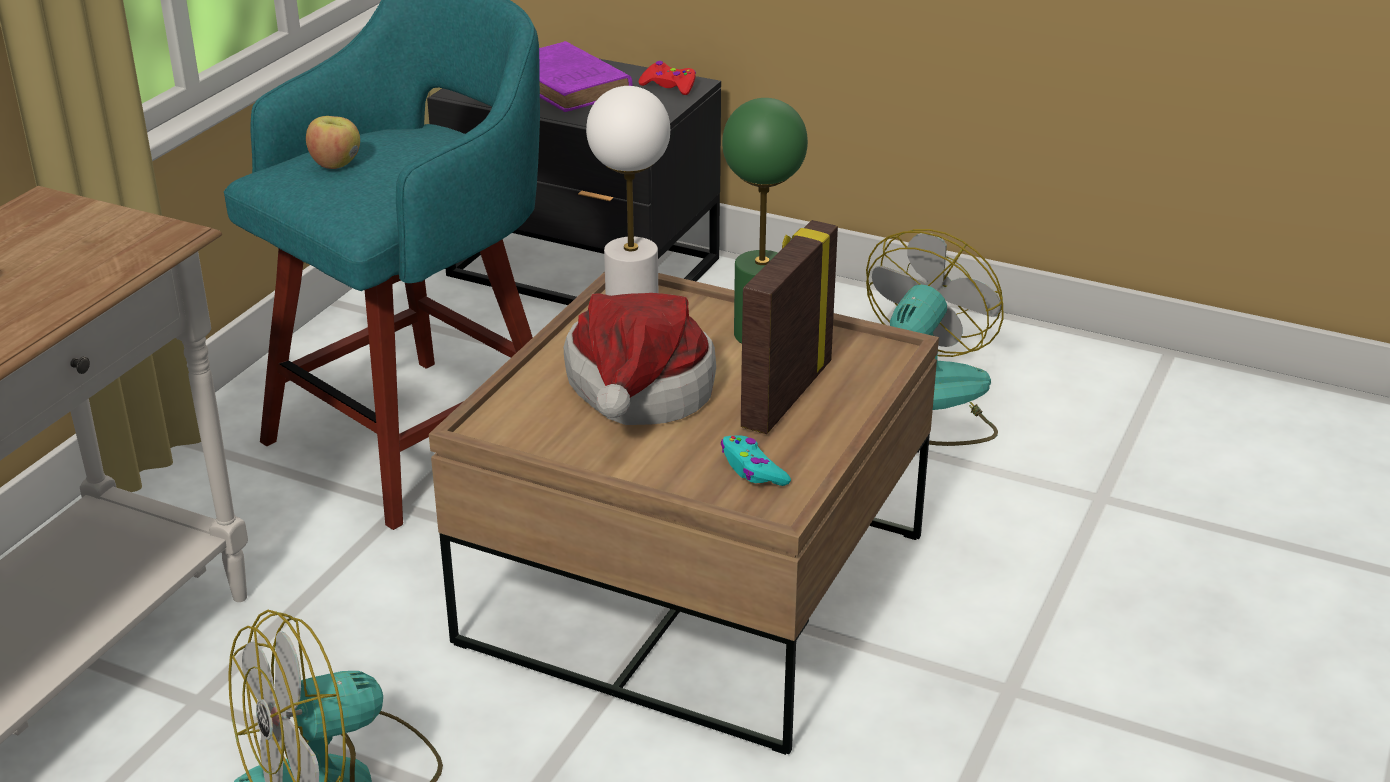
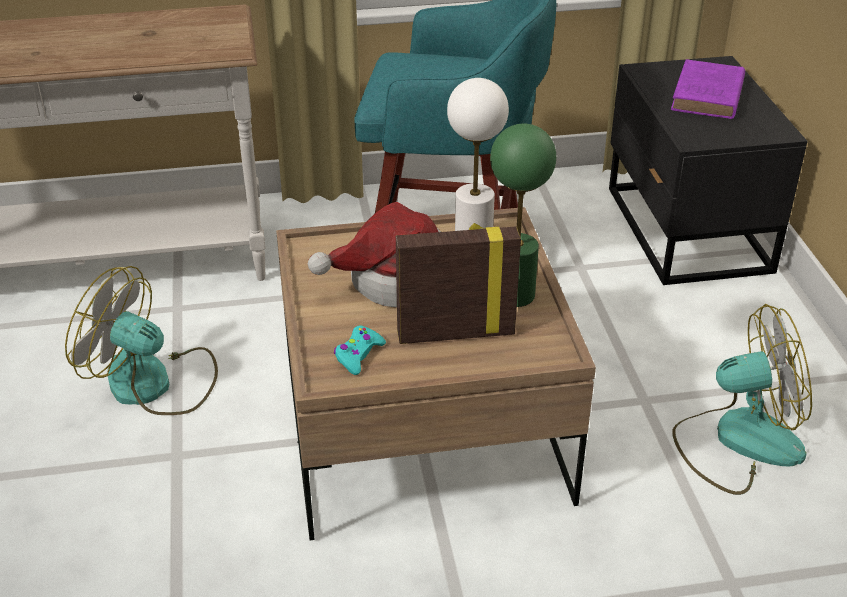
camera: 55 degrees right, 5 degrees up
apple [306,116,360,169] -> none
red game controller [639,61,696,95] -> none

